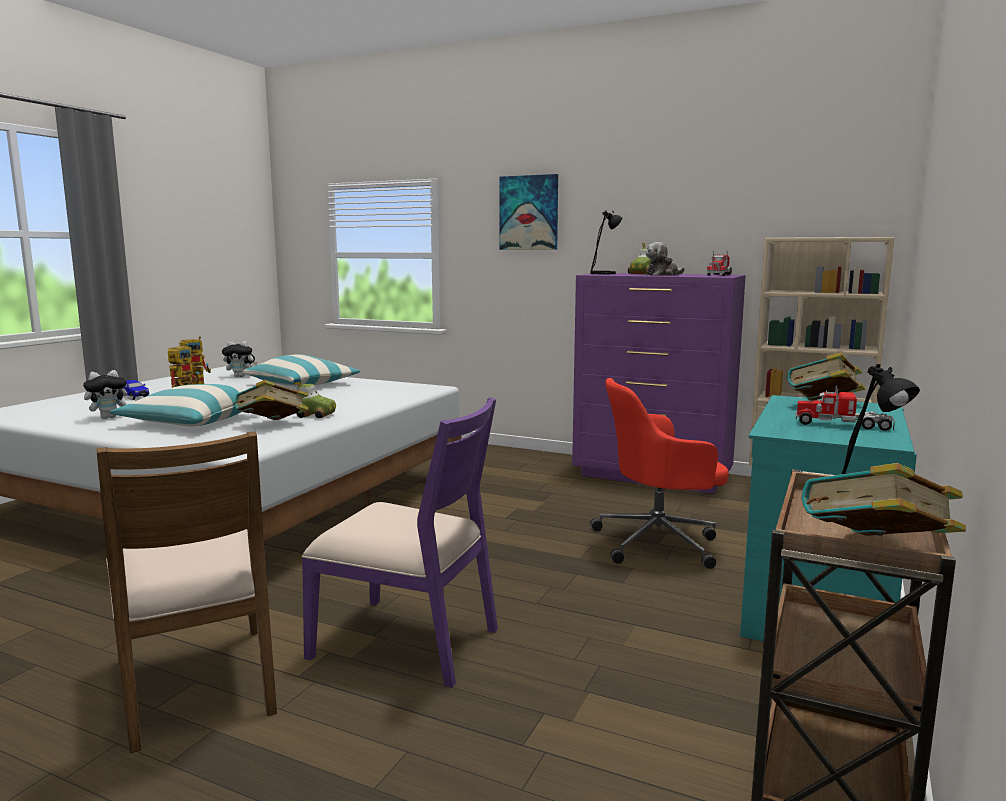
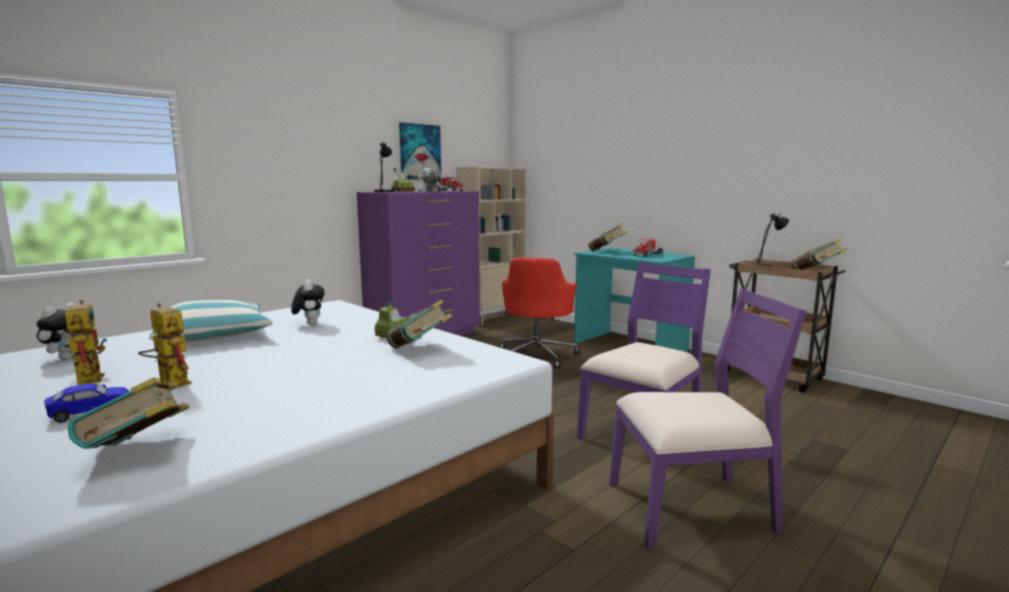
camera: 70 degrees left, 0 degrees up
plush toy [83,370,133,419] -> plush toy moved to [291,280,324,325]
brown chair [97,431,277,754] -> purple chair [609,288,807,550]
pillow [110,384,245,426] -> none
picture [500,174,558,250] -> picture moved to [399,122,441,181]
none -> book [68,377,189,449]

